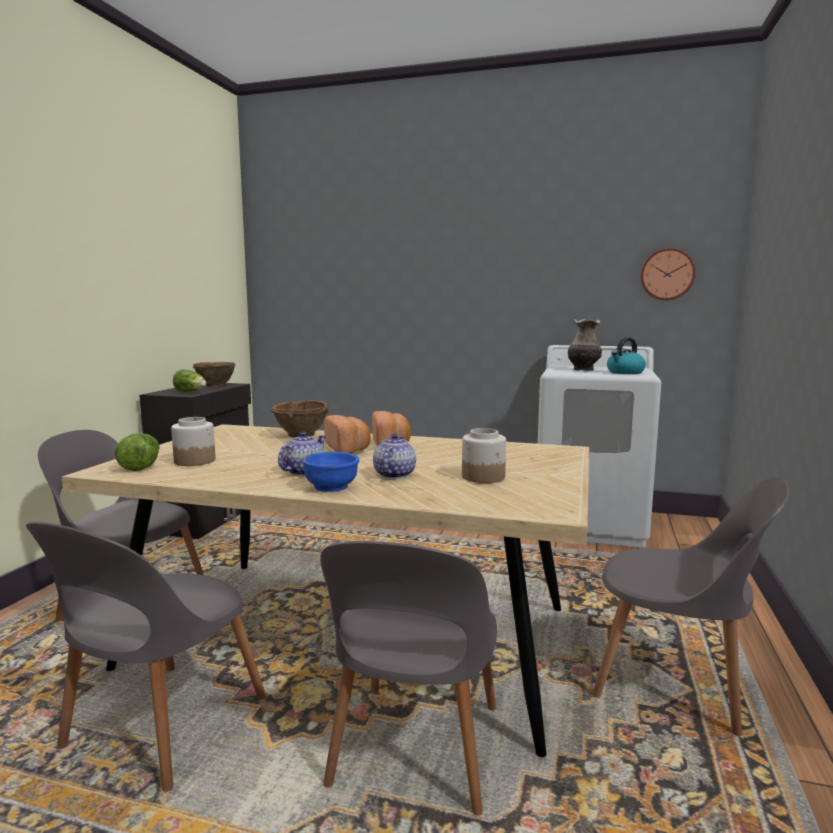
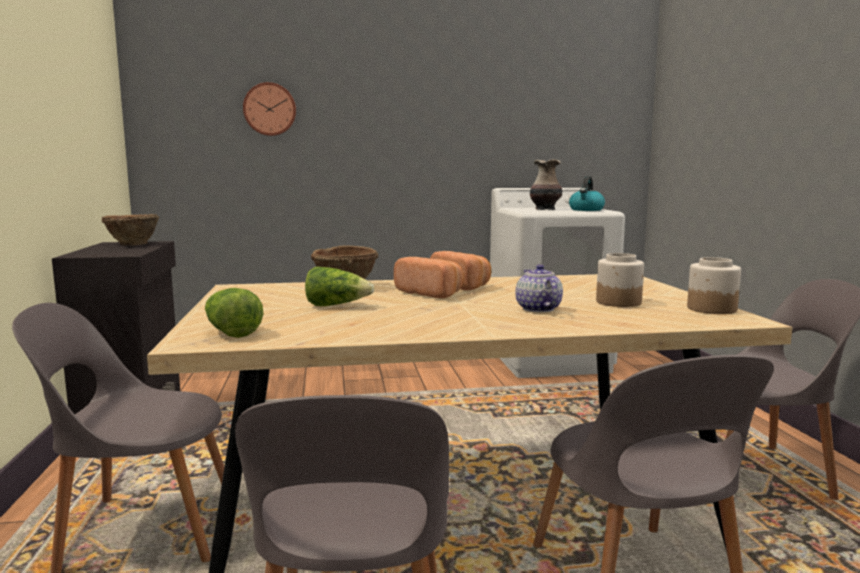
camera: 25 degrees left, 0 degrees up
jar [171,417,215,466] -> jar moved to [687,257,741,314]
lettuce [173,369,206,392] -> lettuce moved to [305,267,375,306]
teapot [278,432,326,476] -> none
blue bowl [302,452,359,492] -> none
wall clock [640,248,696,300] -> wall clock moved to [243,82,296,136]

